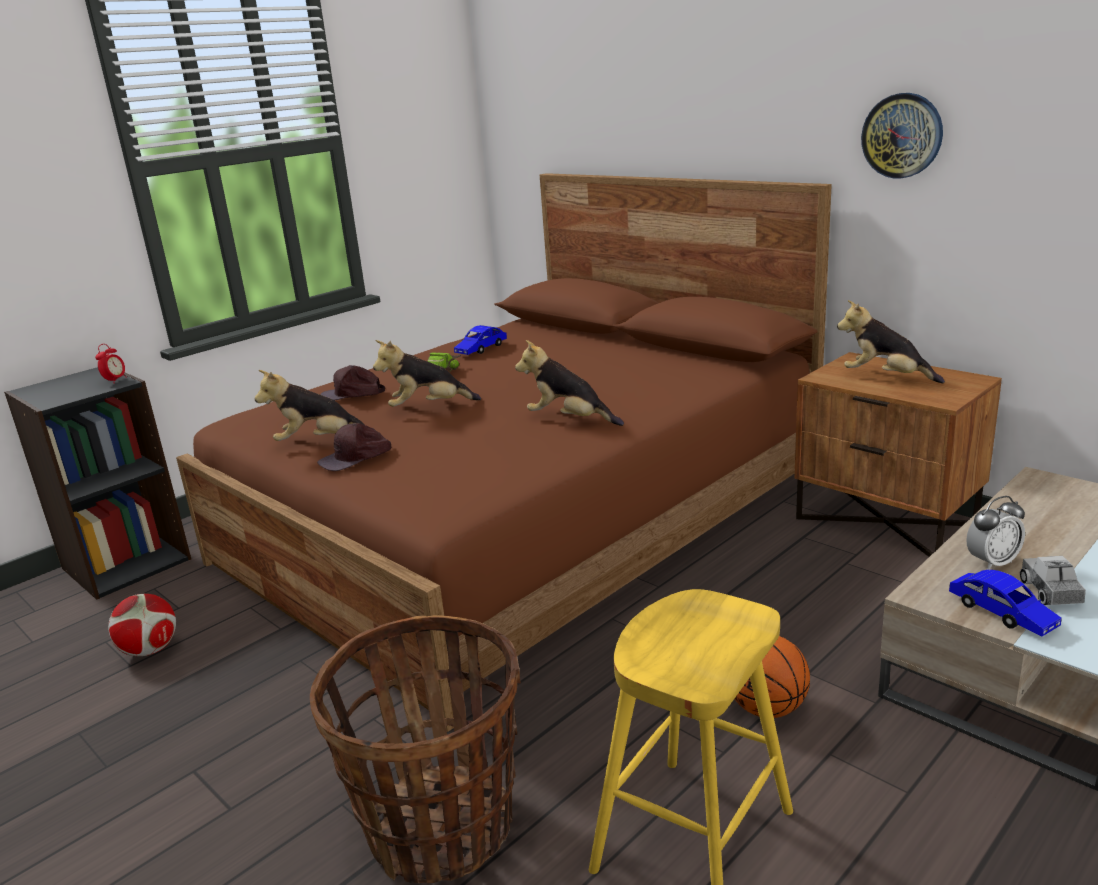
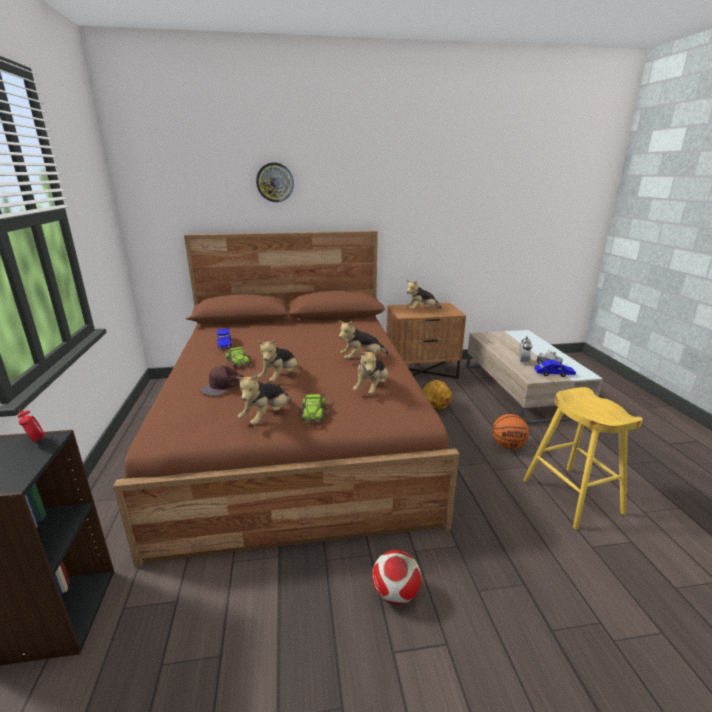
camera: 55 degrees left, 0 degrees up
football [108,594,176,656] -> football moved to [372,550,421,605]
basket [310,615,521,883] -> none
brown cap [317,423,391,471] -> toy car [297,393,329,425]
wall clock [861,93,943,179] -> wall clock moved to [256,163,294,202]
none -> plush toy [353,349,388,395]
none -> basketball [422,380,452,409]

